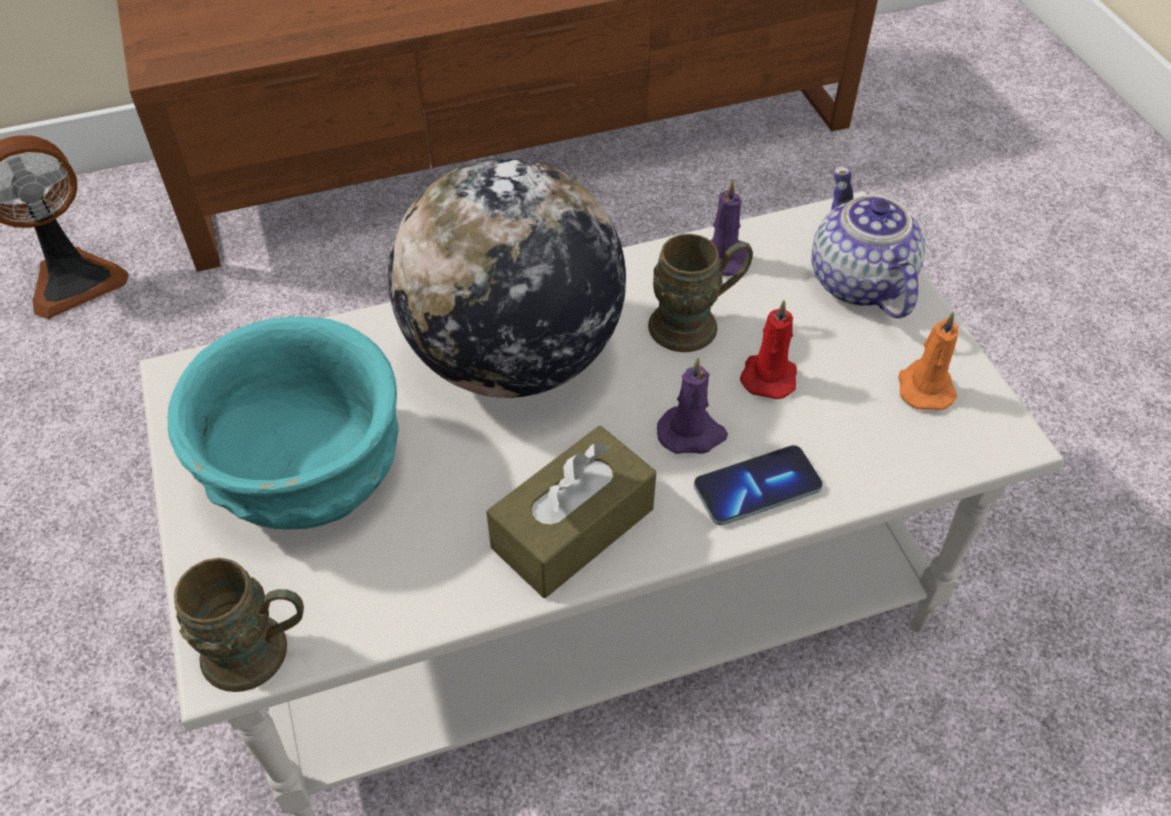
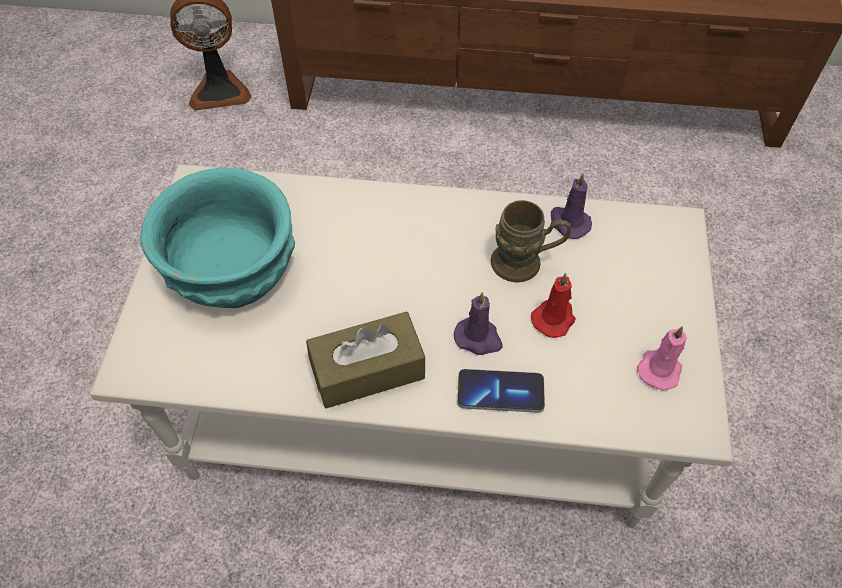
camera: 25 degrees right, 5 degrees up
brown mug [174,558,304,692] -> none
globe [388,158,626,398] -> none
teapot [811,166,925,318] -> none
orange candle [898,311,959,410] -> pink candle [637,326,687,390]

